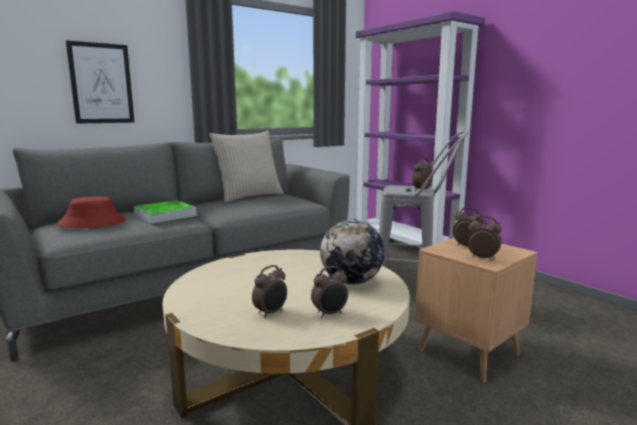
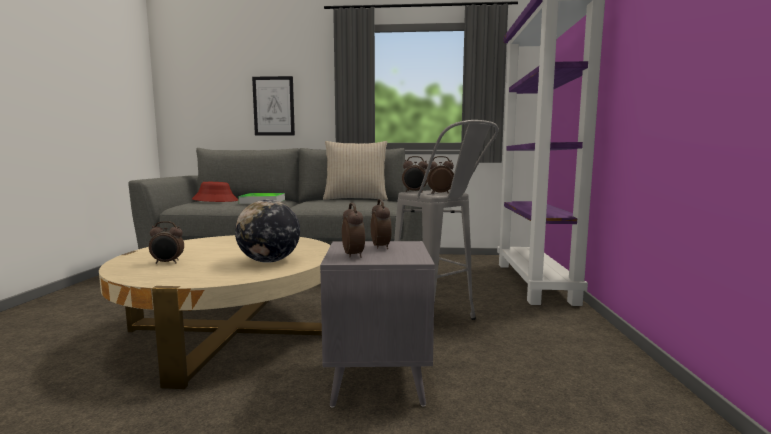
camera: 40 degrees right, 5 degrees down
alarm clock [311,266,348,318] -> alarm clock moved to [402,156,428,192]
brown side table [415,238,538,382] -> grey side table [320,241,435,408]

